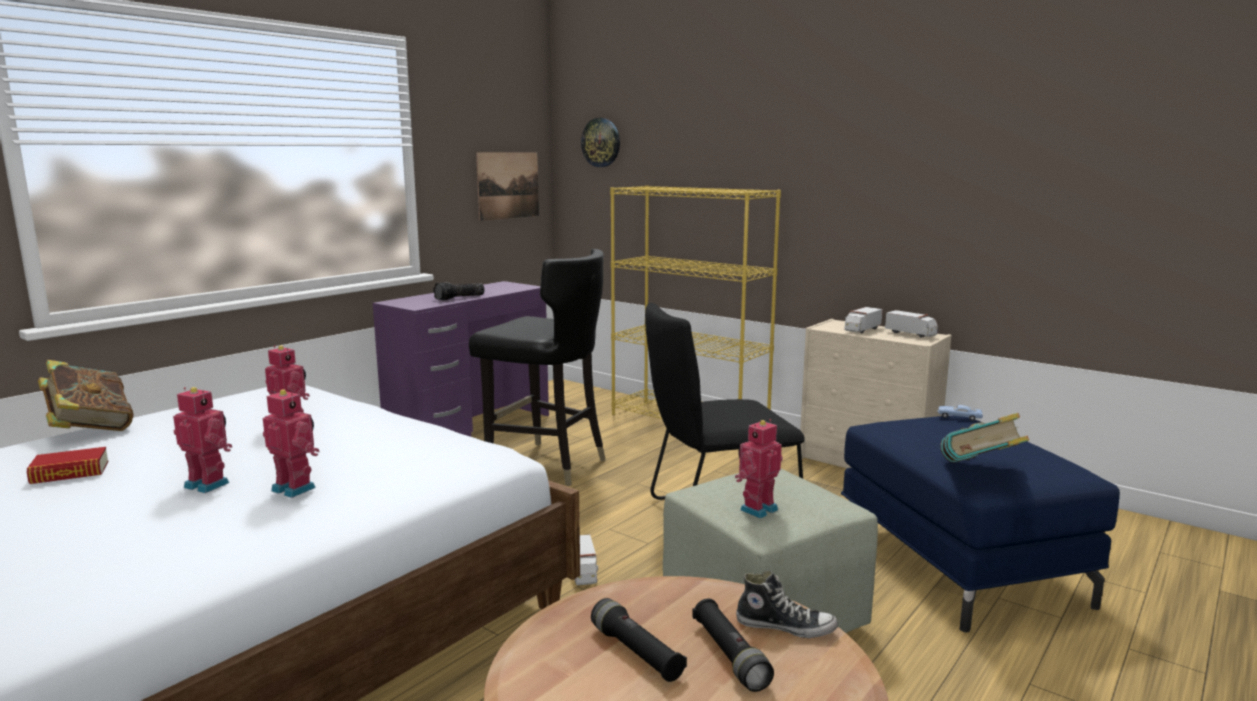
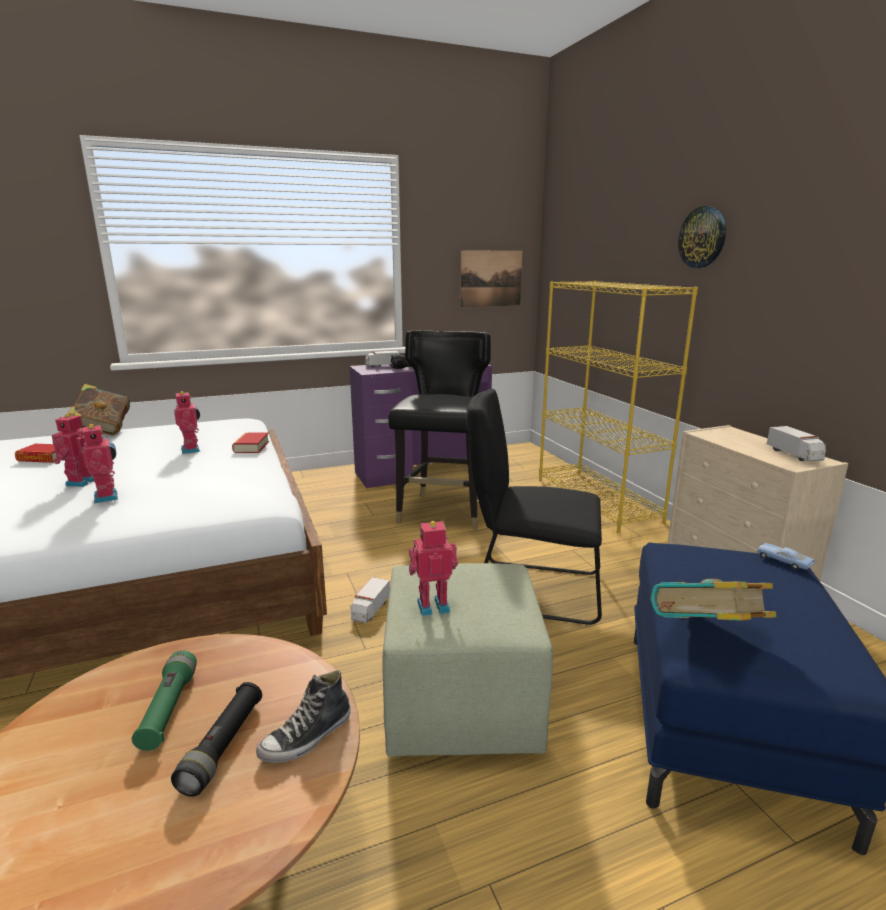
camera: 30 degrees right, 5 degrees up
toy robot [173,387,232,493] -> toy robot turned 135 degrees counterclockwise [52,412,94,487]
black chair [469,249,605,486] -> black chair turned 135 degrees counterclockwise [388,331,491,529]
wall clock [581,118,620,167] -> wall clock moved to [678,206,726,268]
black flashlight [591,598,687,682] -> green flashlight [132,650,197,751]
shoe [736,570,838,639] -> shoe turned 90 degrees clockwise [256,670,351,763]
toy truck [844,307,883,333] -> toy truck moved to [365,351,400,367]
none -> book [232,433,269,453]

